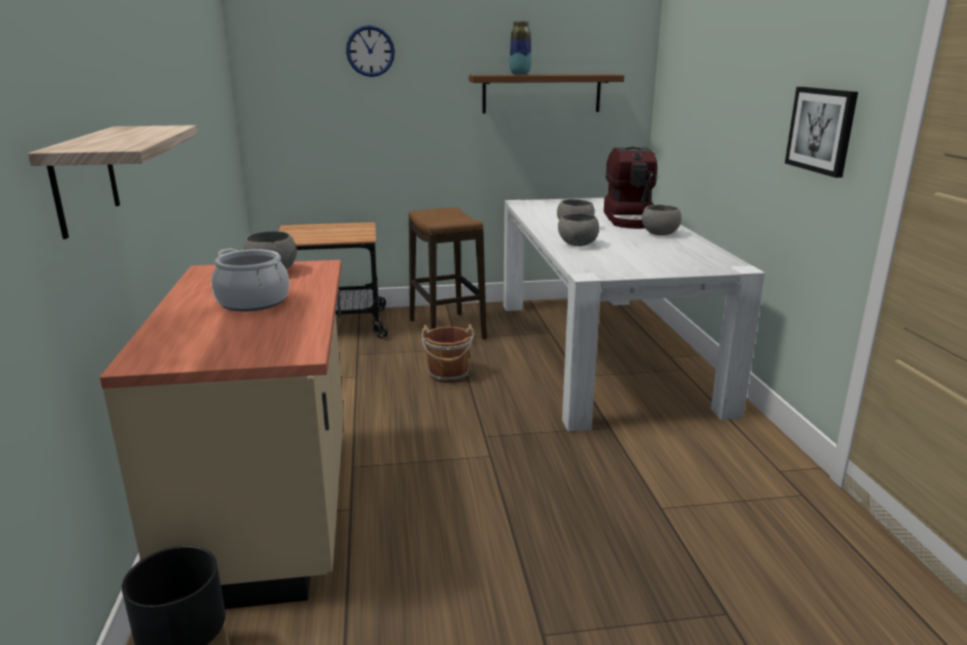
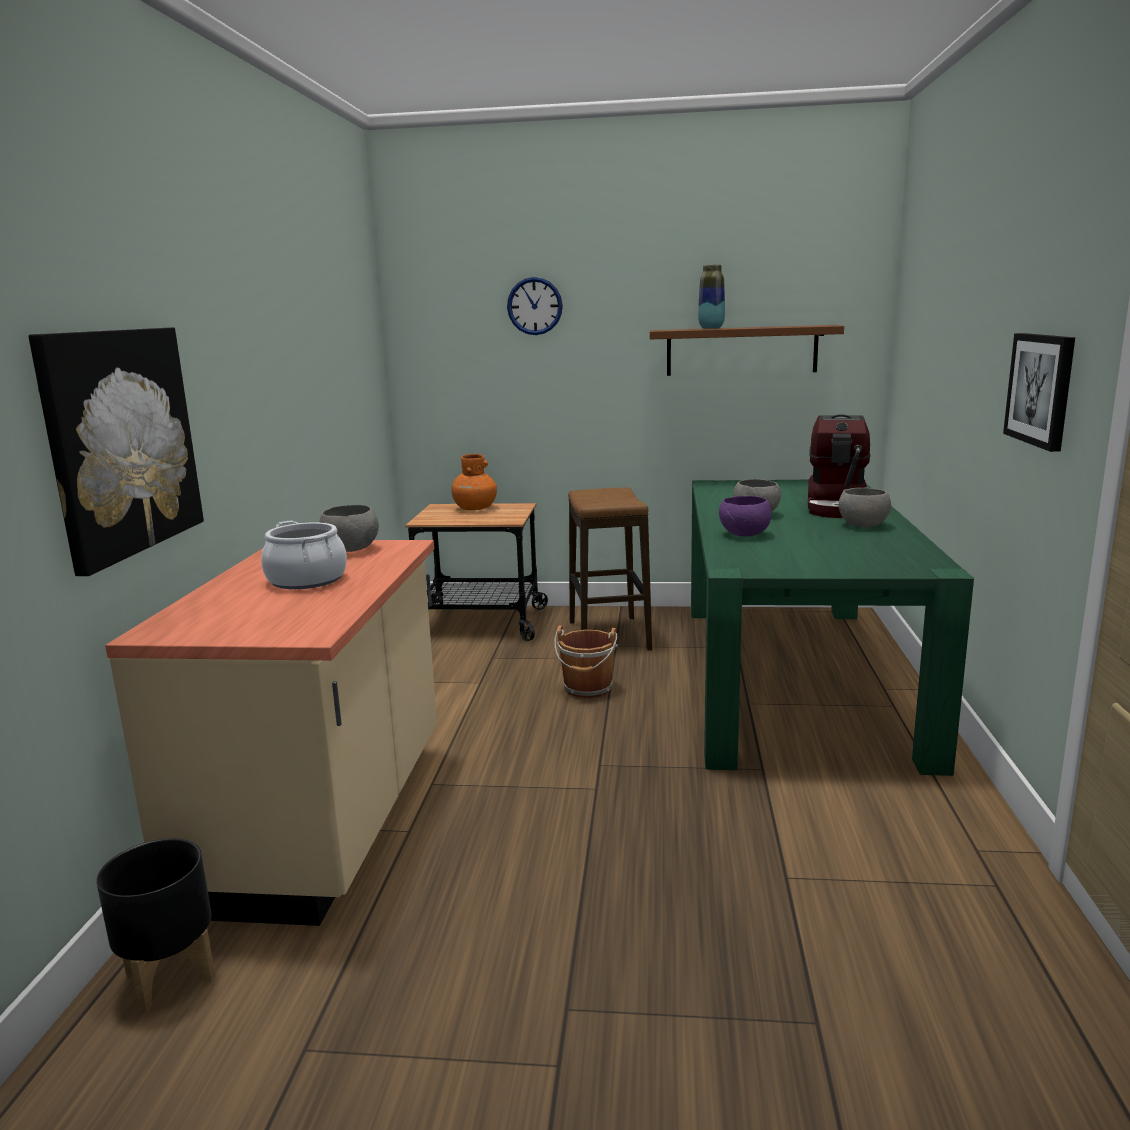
camera: 15 degrees right, 5 degrees down
shelf [28,125,198,239] -> picture [28,327,204,576]
white dining table [503,197,765,432] -> green dining table [691,480,974,776]
grey bowl [558,213,599,246] -> purple bowl [719,496,772,537]
none -> orange vase [451,454,497,510]

